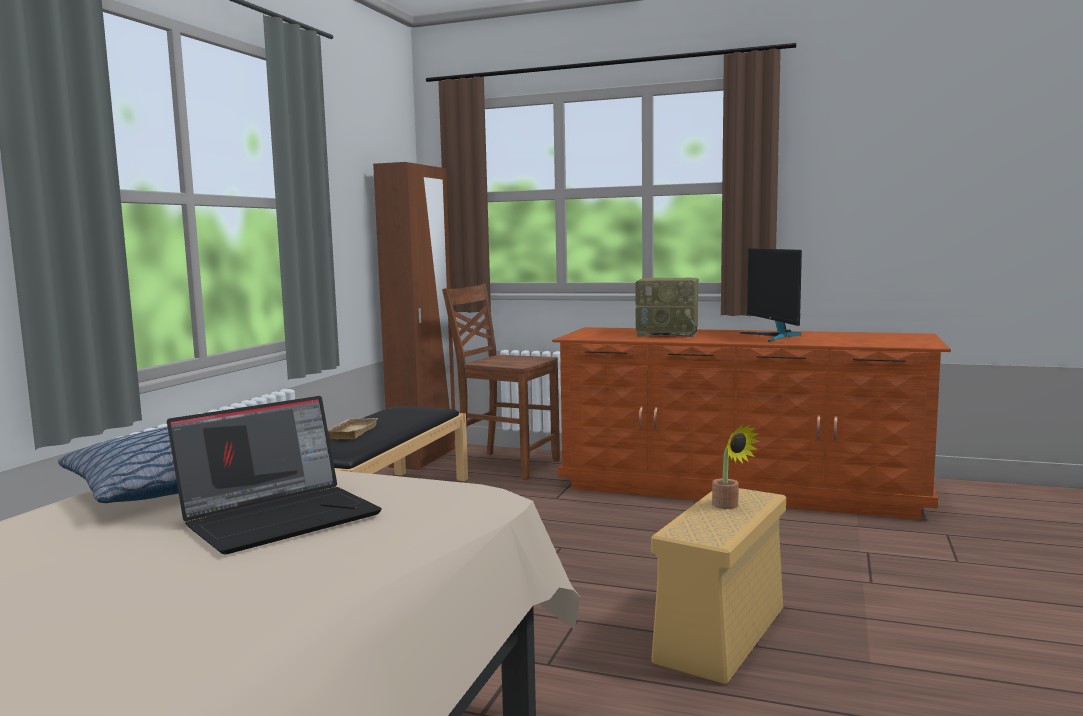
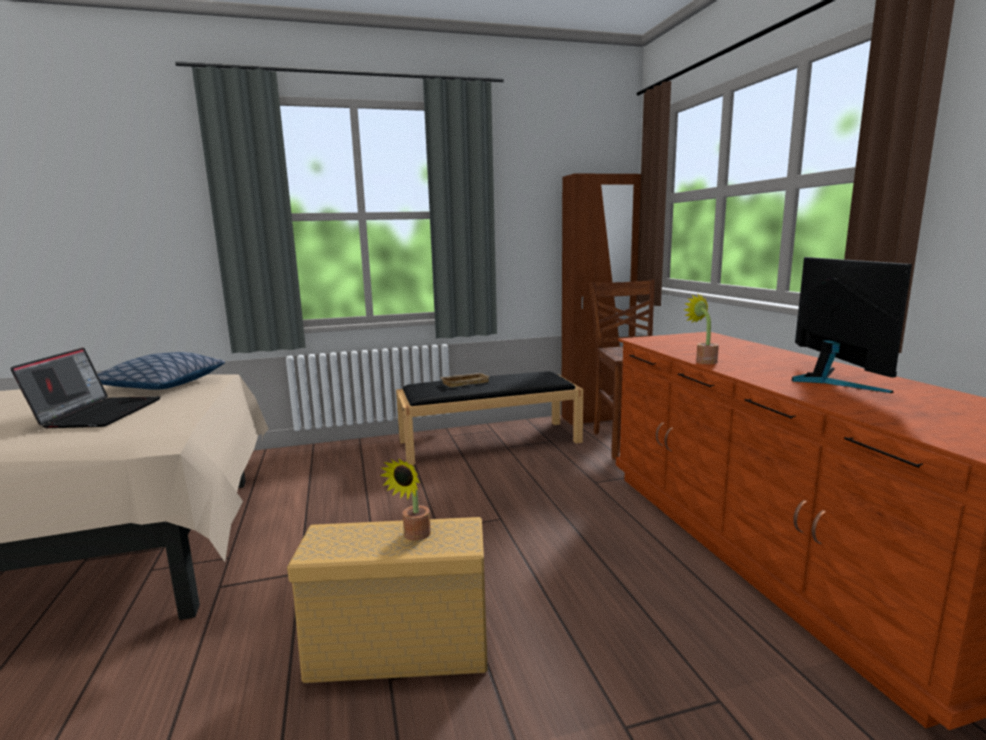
camera: 55 degrees right, 5 degrees up
laptop [167,396,382,554] -> laptop turned 105 degrees counterclockwise [10,347,161,428]
radio [635,278,699,337] -> none
monitor [740,248,802,342] -> monitor turned 135 degrees clockwise [791,257,912,393]
none -> potted plant [684,293,719,364]

